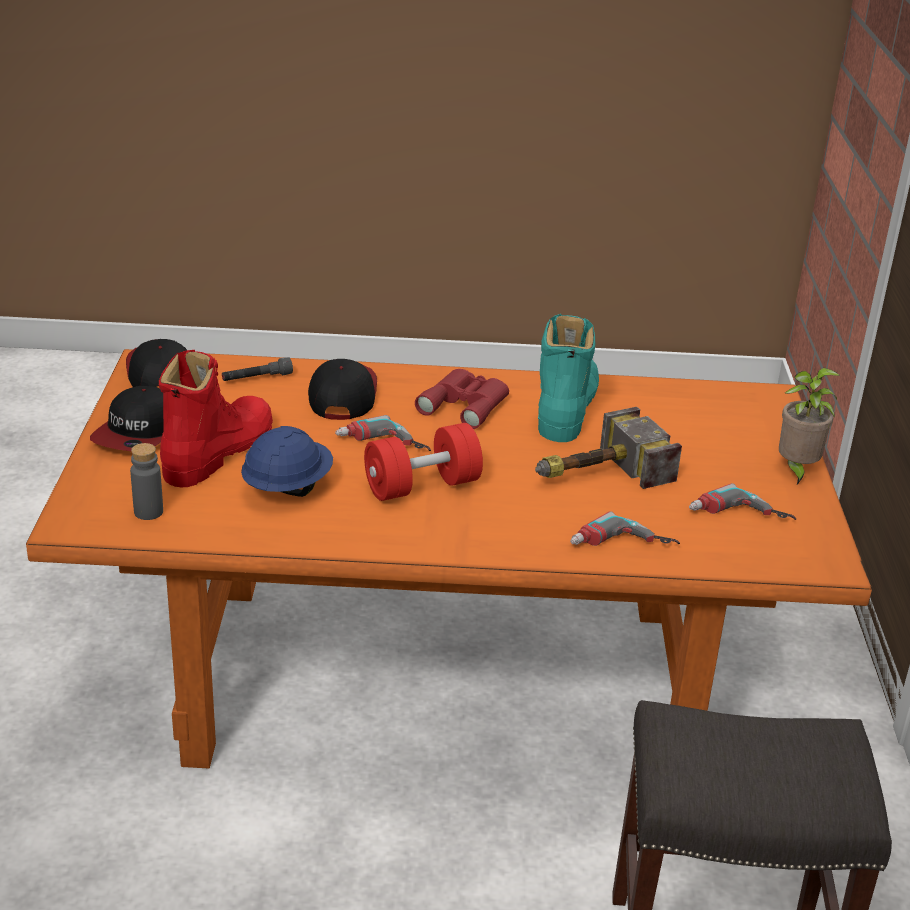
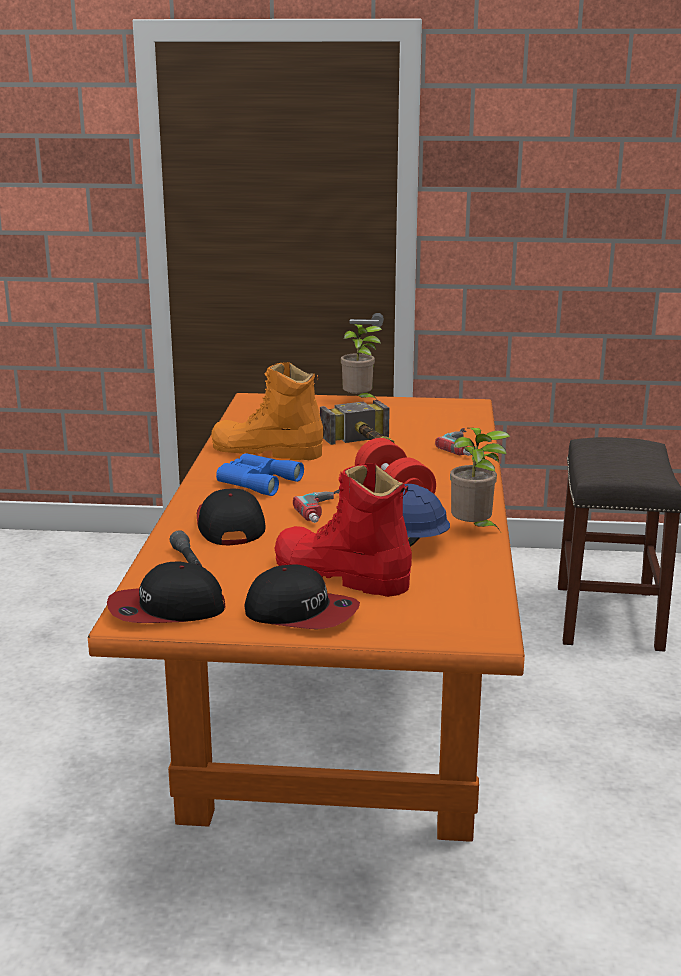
camera: 85 degrees left, 10 degrees down
grey bottle [130,443,163,520] -> none
cap [308,359,377,420] -> cap turned 75 degrees clockwise [197,489,266,546]
red binoculars [415,369,509,429] -> blue binoculars [216,453,304,496]
turquoise boot [538,314,599,442] -> orange boot [211,362,323,460]
power drill [689,483,796,520] -> none
none -> potted plant [450,428,510,531]

